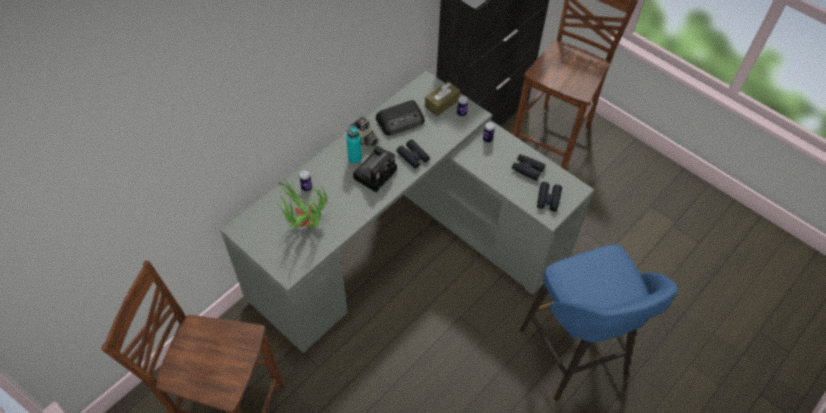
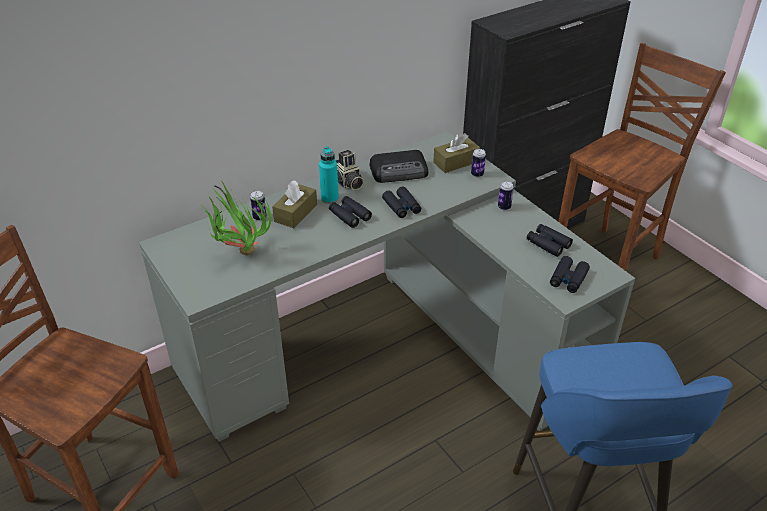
camera: 15 degrees right, 15 degrees down
camera [353,146,397,192] -> black binoculars [329,196,372,228]
none -> brown tissue box [272,180,317,228]

